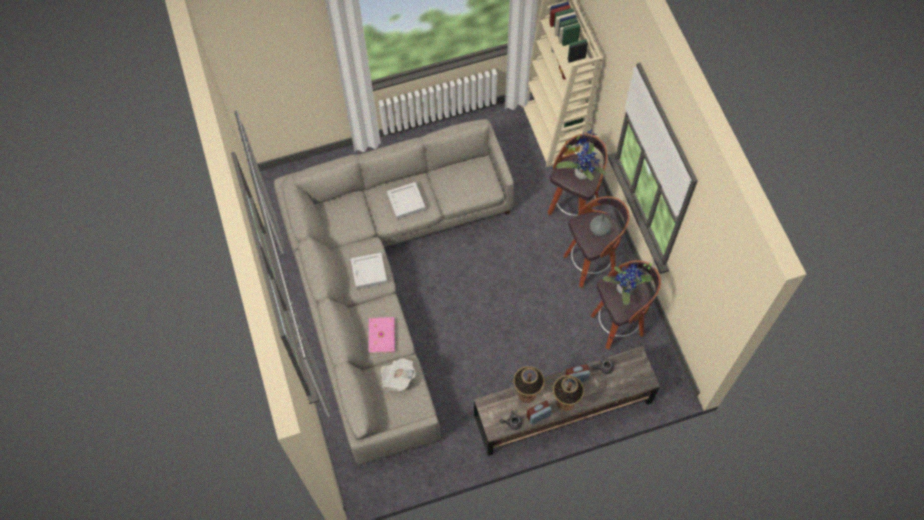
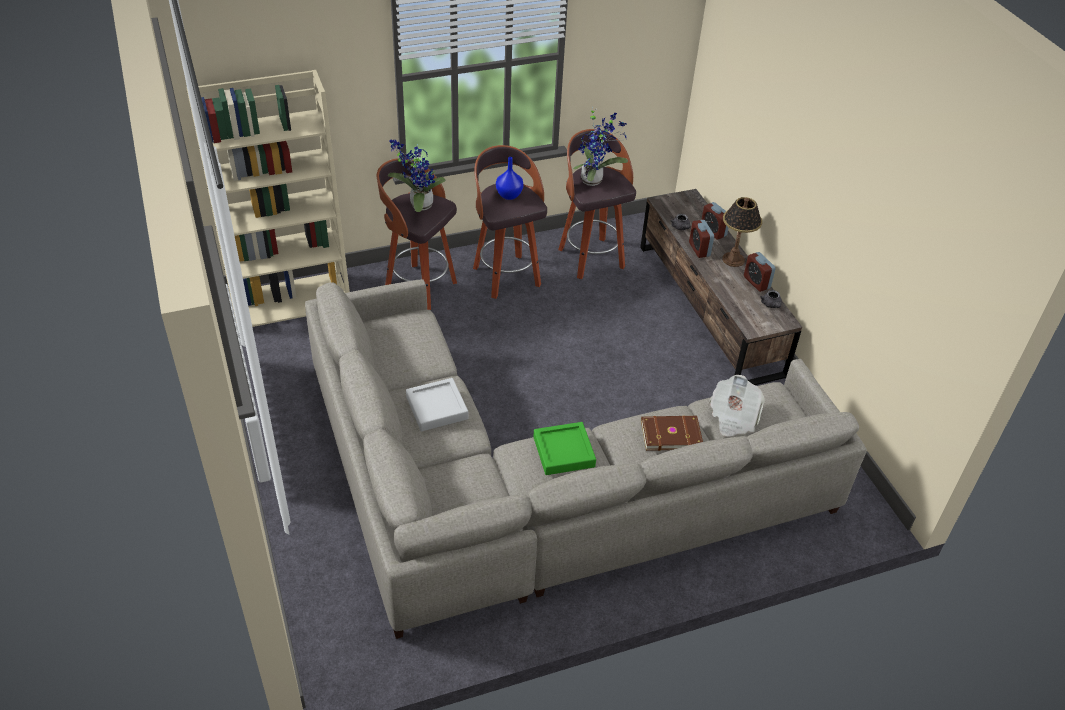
camera: 95 degrees left, 20 degrees down
grey tray [351,253,387,289] -> green tray [533,422,596,475]
pink book [369,317,395,354] -> brown book [641,415,703,451]
table lamp [513,366,545,403] -> none
grey vase [590,213,611,237] -> blue vase [496,157,524,200]
none -> alarm clock [702,202,729,240]

